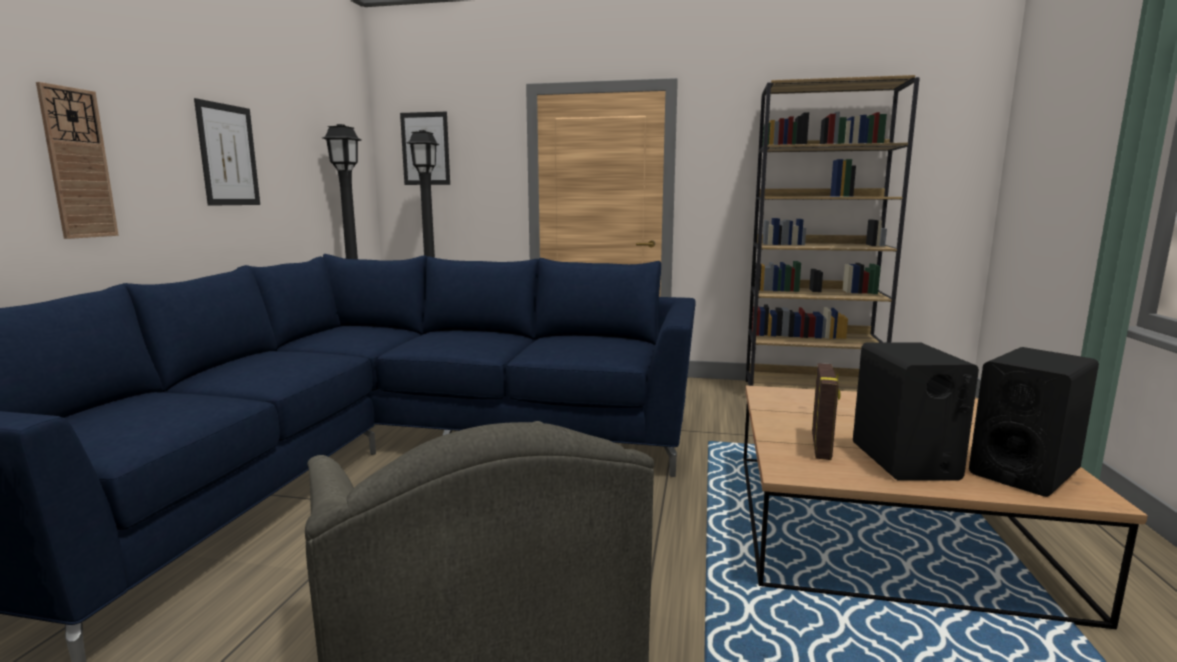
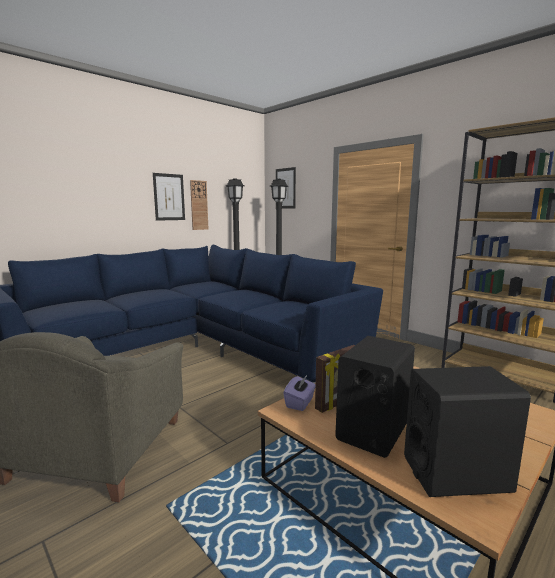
camera: 35 degrees right, 0 degrees up
wall clock [36,82,119,239] -> wall clock moved to [190,180,208,230]
none -> purple tissue box [284,376,316,411]

